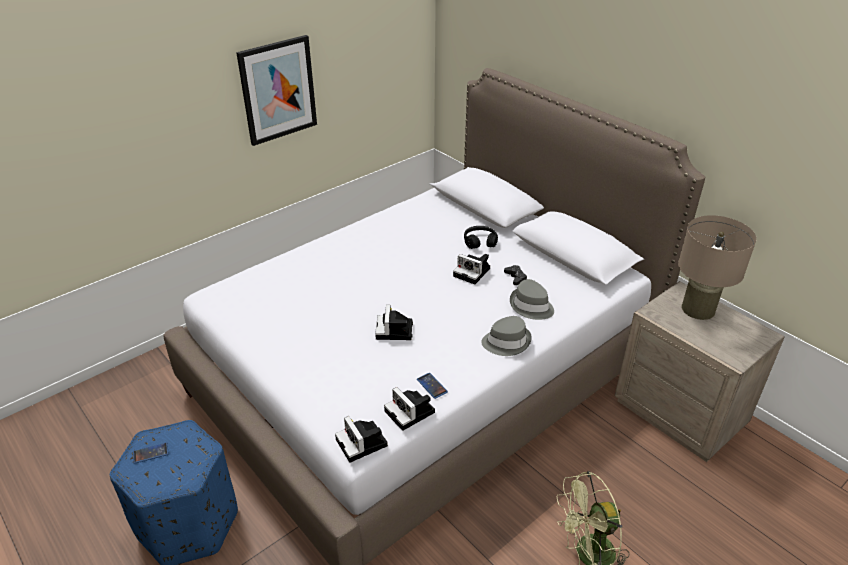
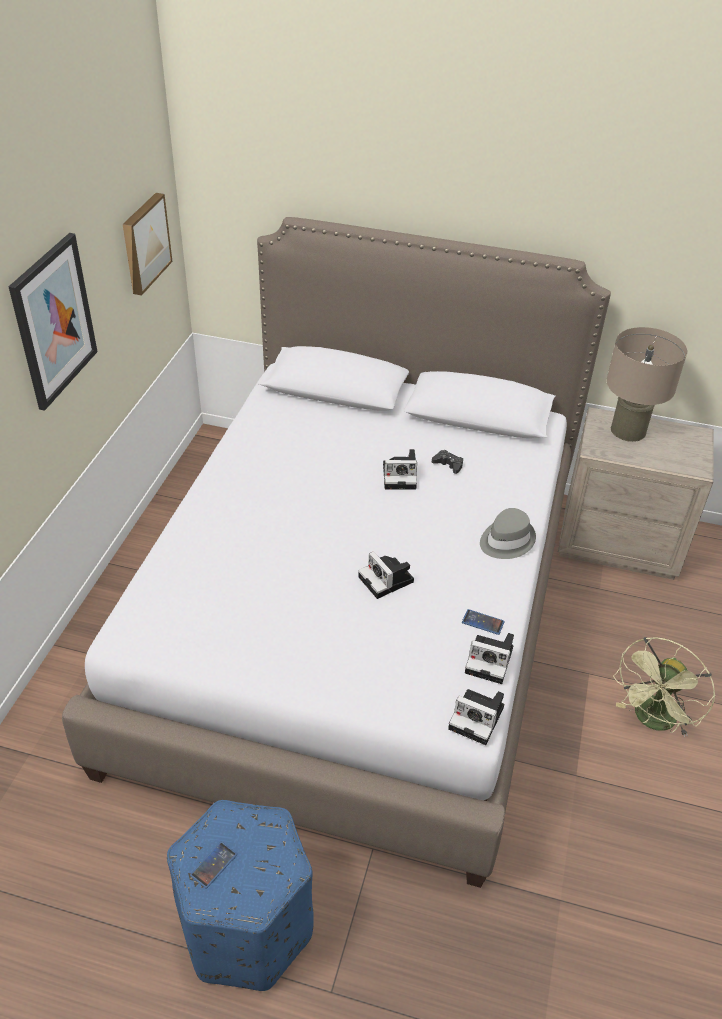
camera: 35 degrees left, 5 degrees up
black headphones [464,226,498,249] -> none
grey hat [510,279,554,320] -> none
none -> picture [123,193,172,296]

